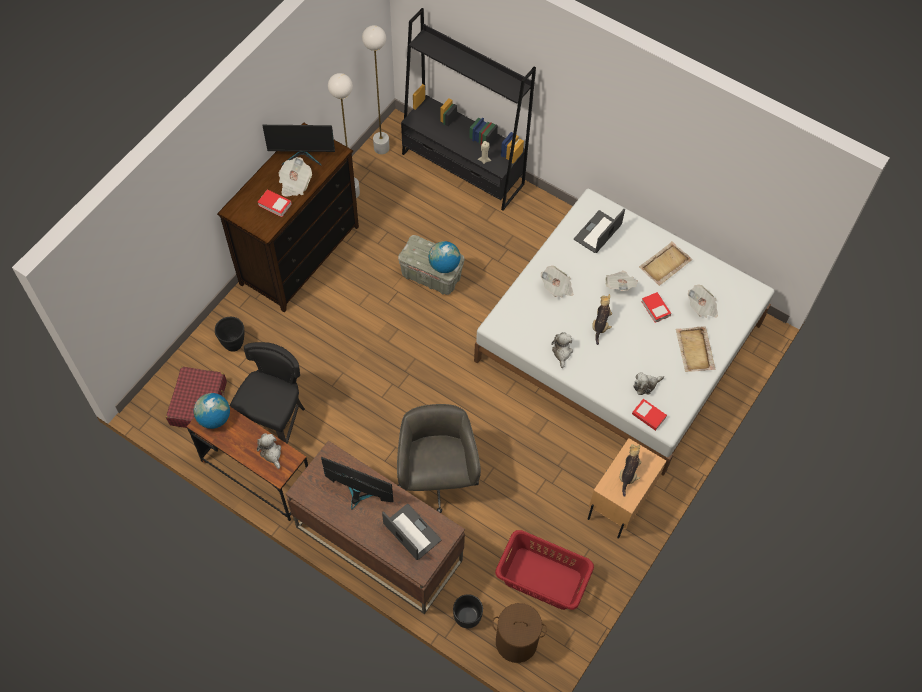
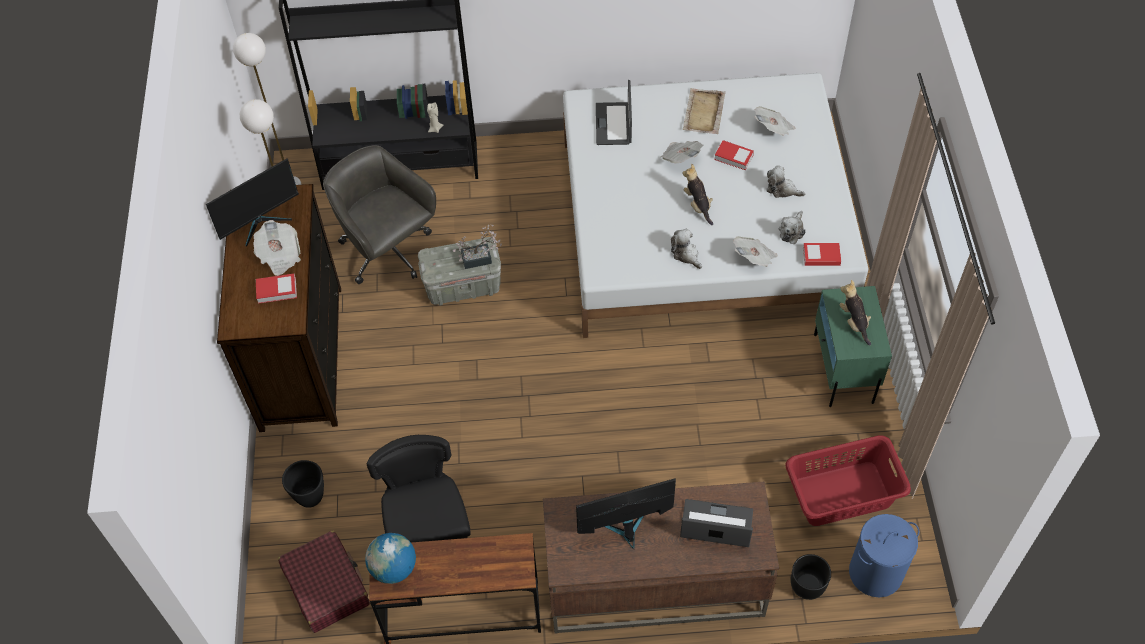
camera: 35 degrees left, 5 degrees down
plush toy [257,433,281,469] -> plush toy moved to [766,165,805,198]
grey office chair [397,404,481,513] -> grey office chair moved to [323,145,436,284]
globe [428,241,460,273] -> potted plant [453,224,502,269]
brown laundry basket [492,603,547,663] -> blue laundry basket [849,514,919,597]
newspaper [541,266,574,297] -> newspaper moved to [733,236,778,267]
beige nightstand [588,438,666,539] -> green nightstand [814,286,892,407]
beige tray [675,326,715,372] -> none

